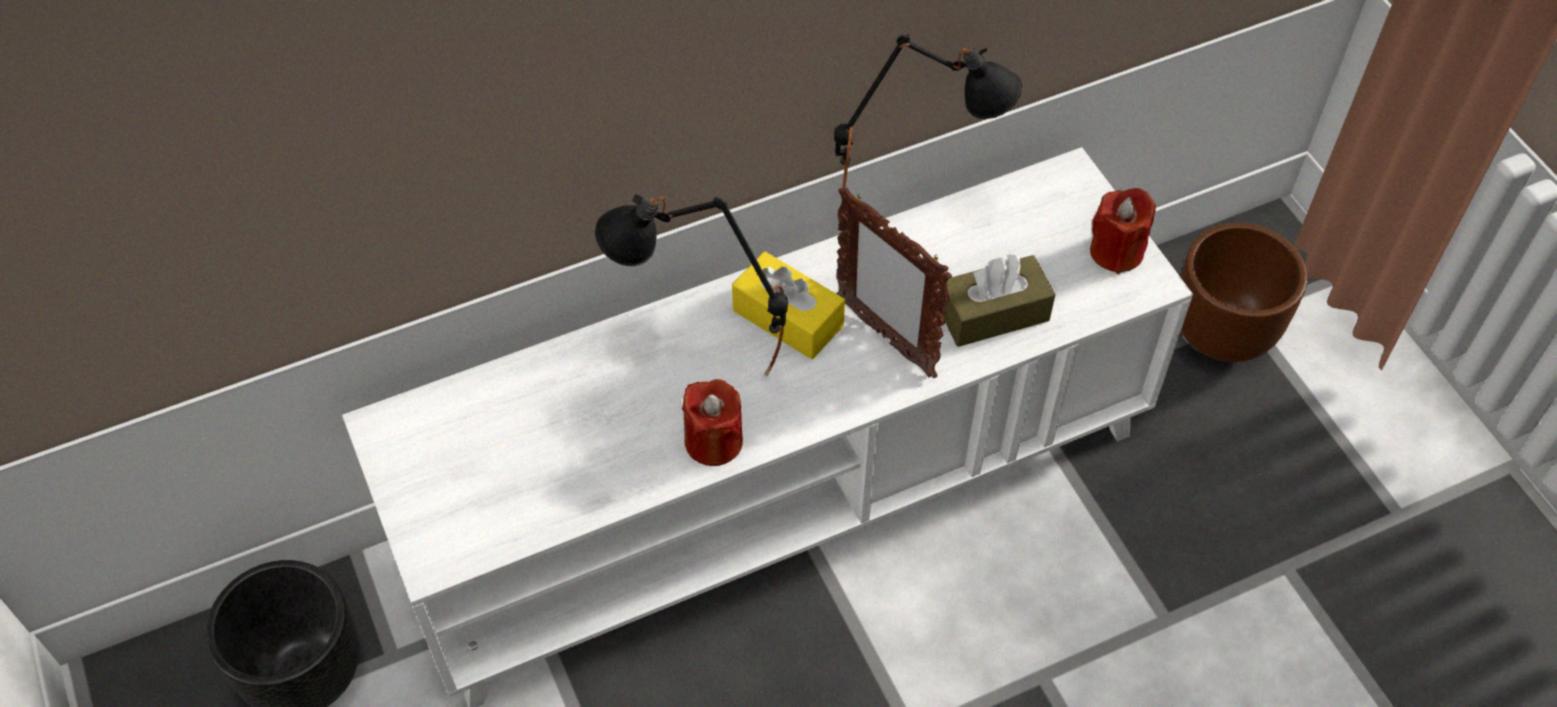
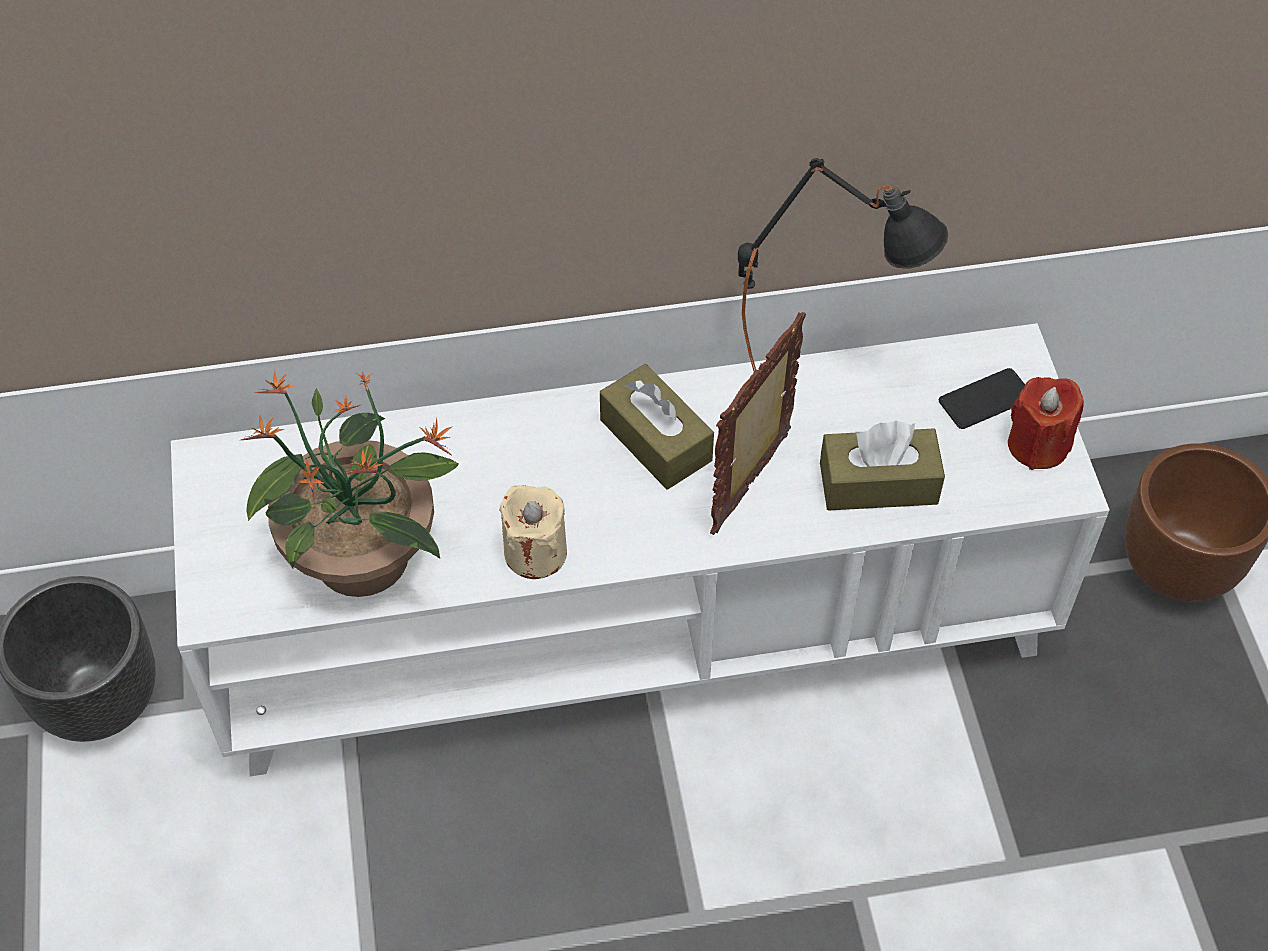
camera: 15 degrees right, 0 degrees up
black table lamp [595,194,788,376] -> none
red candle [682,379,743,466] -> beige candle [499,485,567,579]
yellow tissue box [732,251,845,359] -> brown tissue box [600,364,714,489]
picture frame [836,188,952,378] -> picture frame turned 60 degrees clockwise [710,312,806,535]
none -> potted plant [241,371,459,597]
none -> phone [939,368,1025,429]

